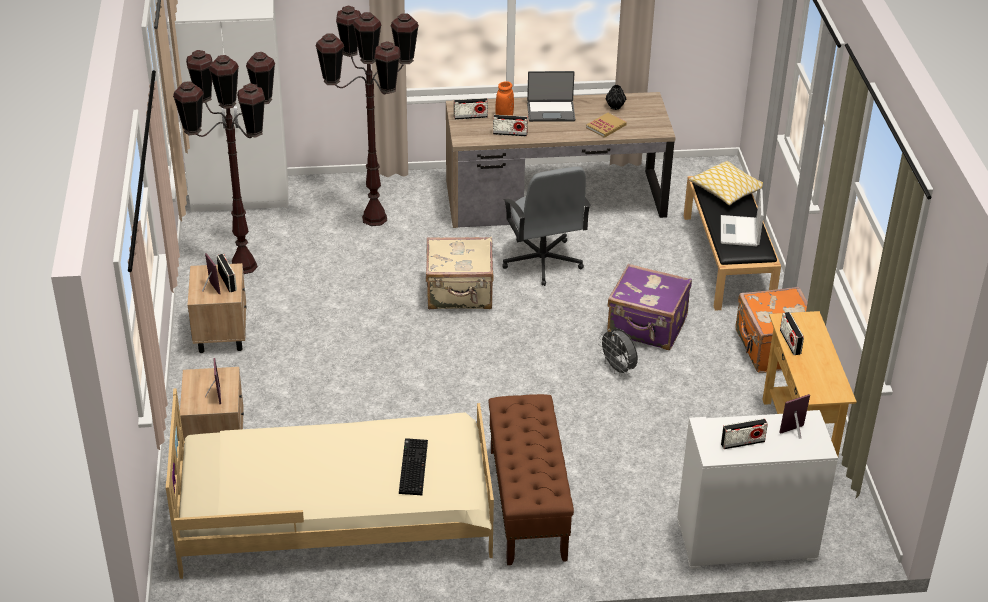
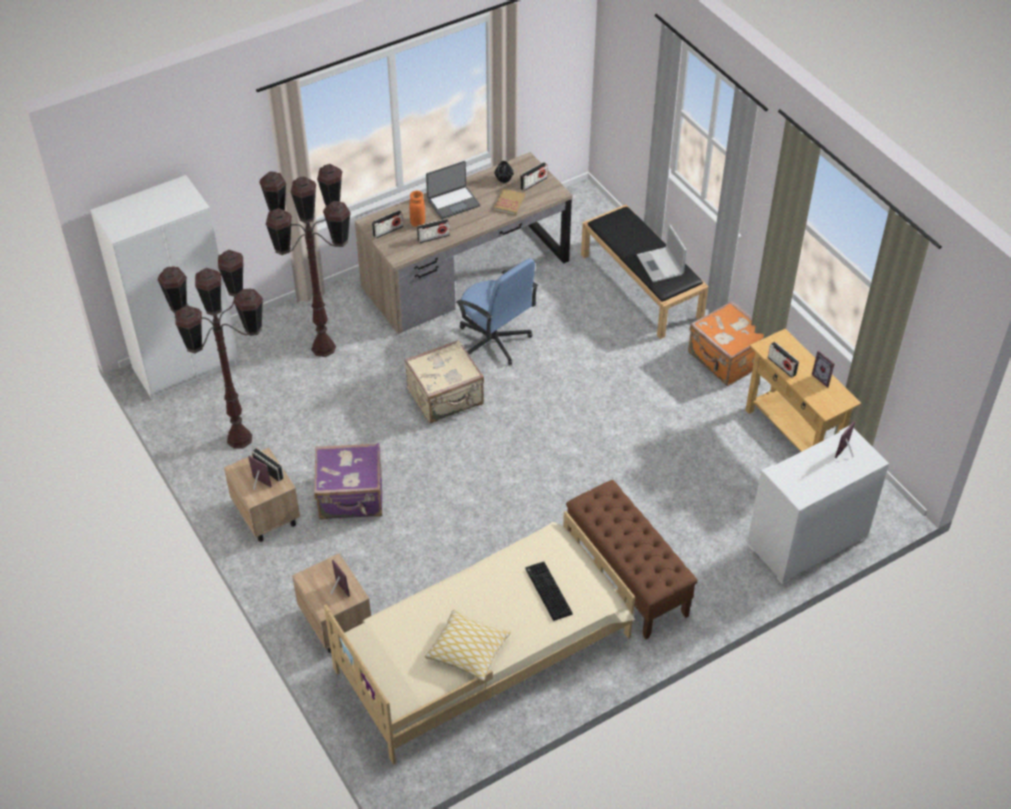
camera: 25 degrees left, 10 degrees up
grey office chair [502,167,591,286] -> blue office chair [456,259,538,365]
grey fan [598,328,638,376] -> none
purple suitcase [607,264,692,350] -> purple suitcase moved to [314,443,382,520]
pillow [689,161,763,205] -> pillow moved to [425,610,511,681]
radio [721,418,768,449] -> radio moved to [520,162,548,191]
none -> picture frame [812,351,835,388]

